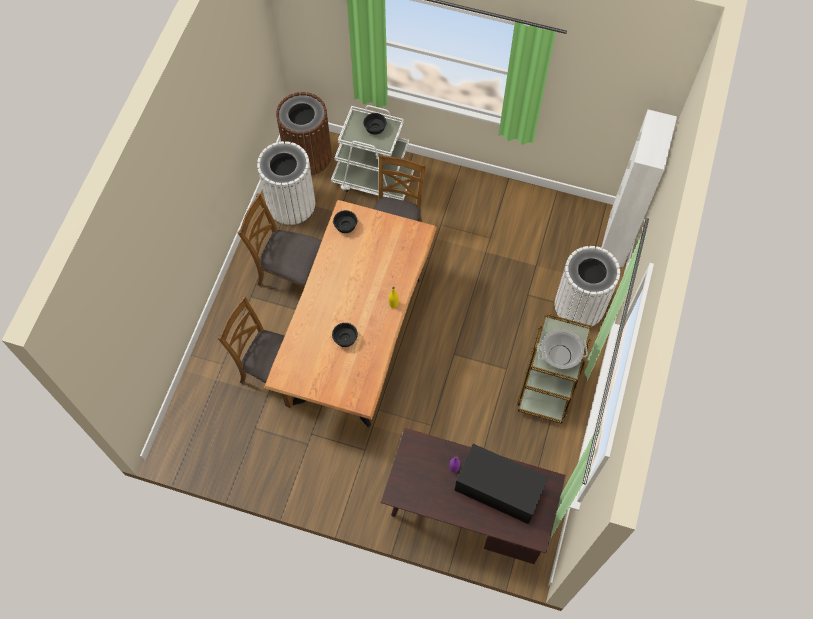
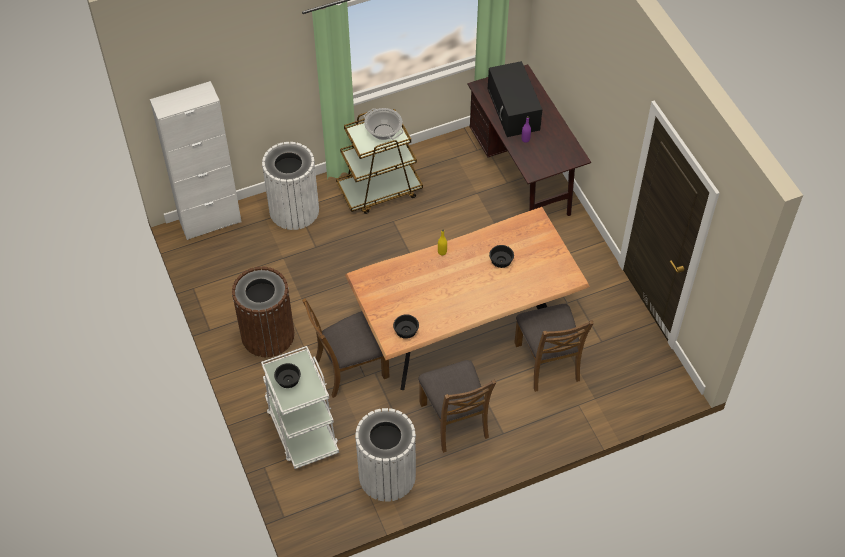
camera: 130 degrees left, 10 degrees down
brown trash can [276,92,332,175] -> brown trash can moved to [232,266,294,357]

